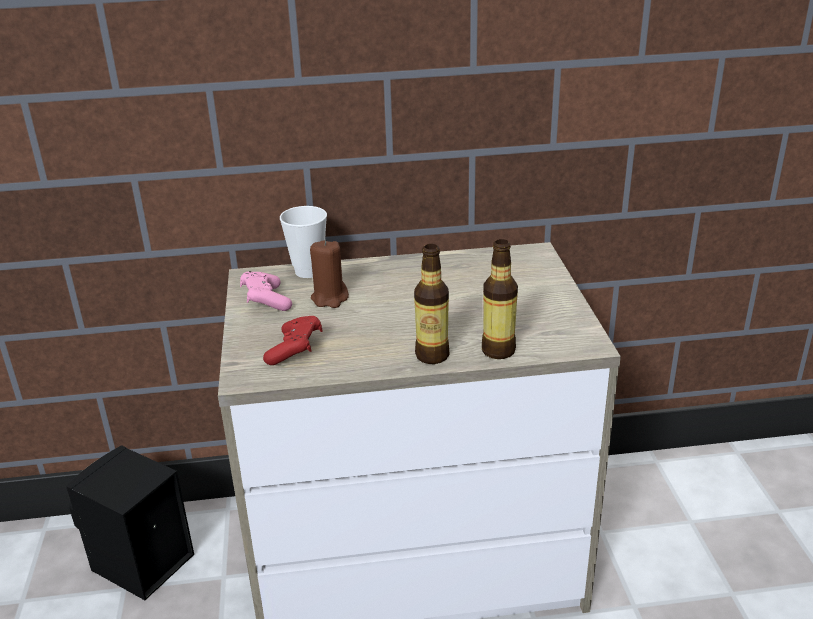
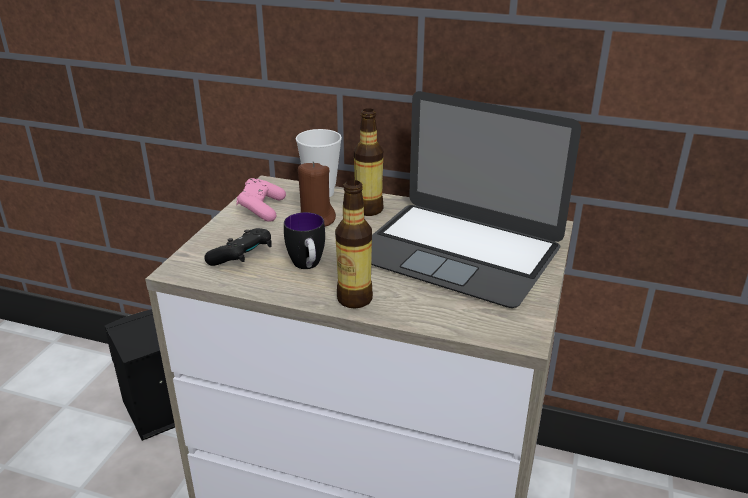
camera: 25 degrees right, 0 degrees up
red game controller [263,316,323,365] -> black game controller [204,228,272,266]
bottle [482,239,518,359] -> bottle moved to [354,108,384,216]
none -> mug [284,212,325,269]
none -> laptop [371,91,581,308]

